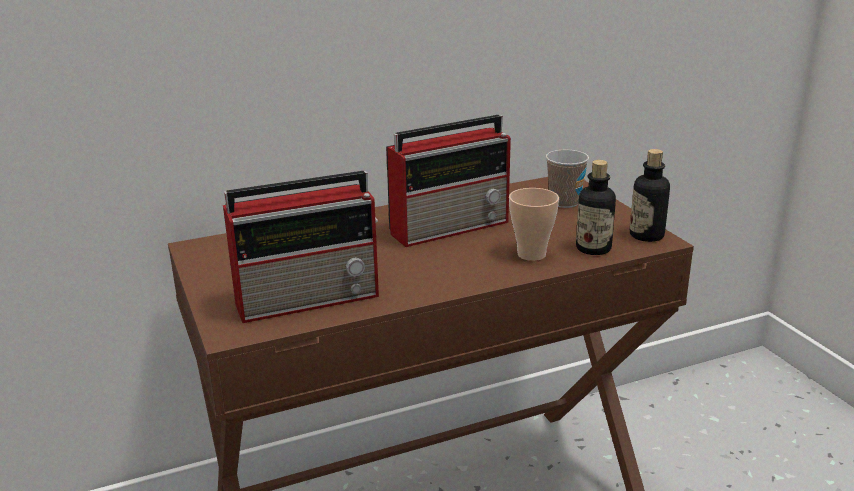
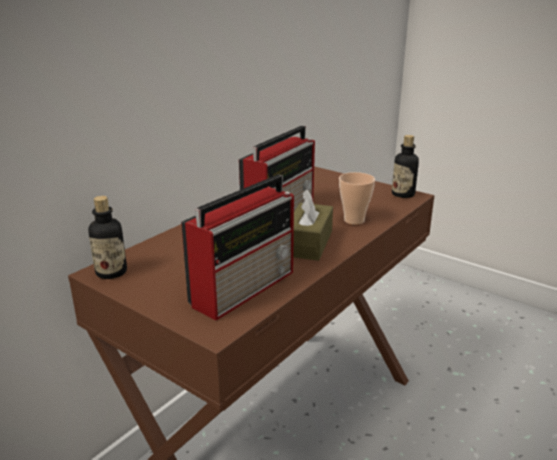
camera: 30 degrees left, 0 degrees up
cup [546,149,589,208] -> none
bottle [576,160,616,255] -> bottle moved to [88,196,127,279]
none -> brown tissue box [293,190,333,261]

